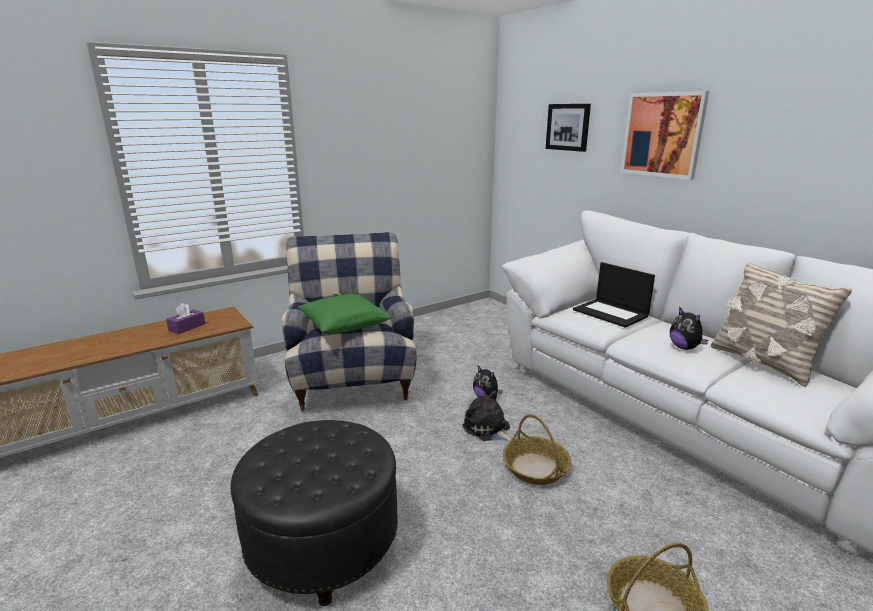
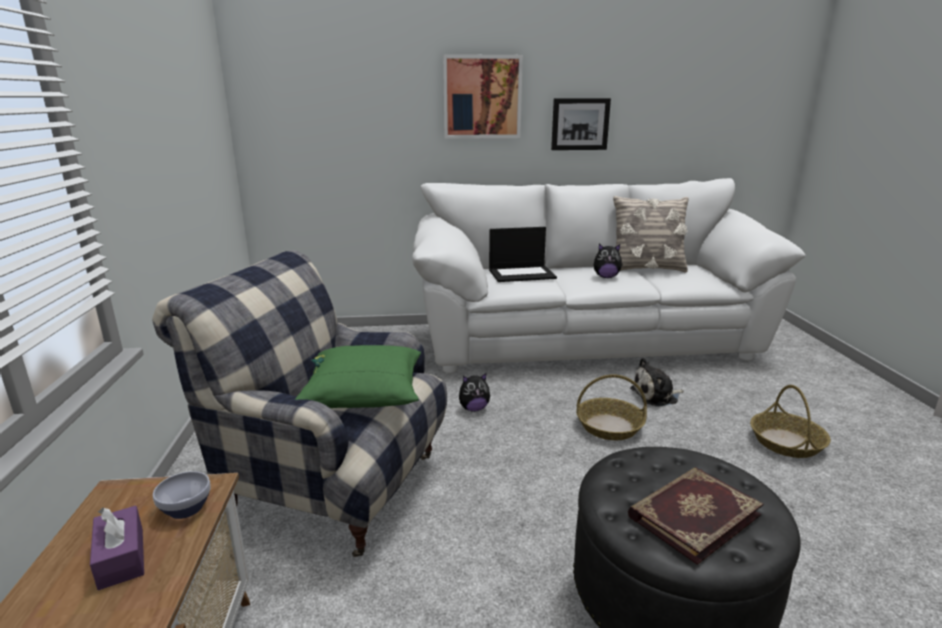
camera: 60 degrees left, 0 degrees up
plush toy [463,390,512,441] -> plush toy moved to [630,358,684,406]
picture [546,104,591,152] -> picture moved to [551,98,611,150]
none -> bowl [153,471,211,519]
none -> book [628,467,763,565]

